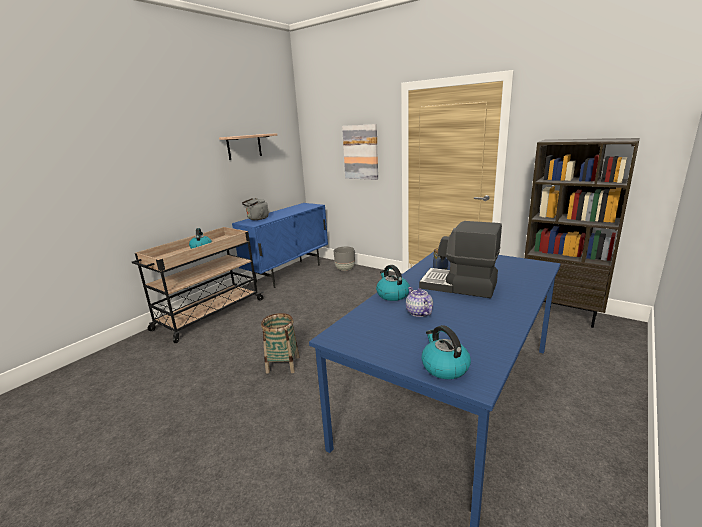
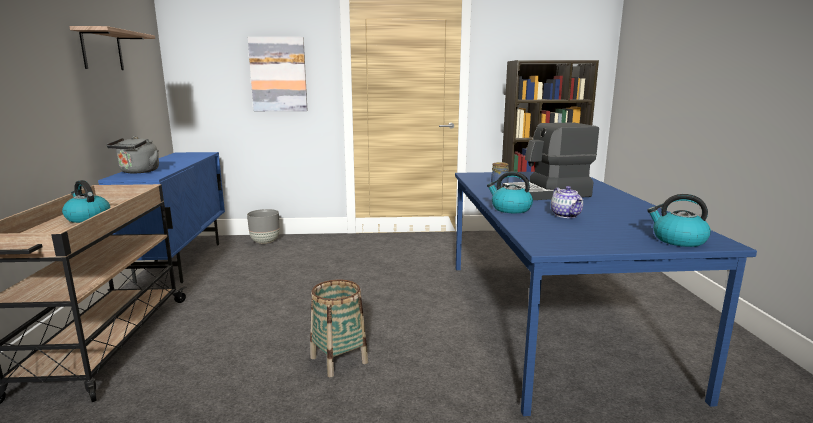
camera: 40 degrees left, 5 degrees down
teapot [406,287,433,317] -> teapot turned 135 degrees counterclockwise [551,186,583,218]

